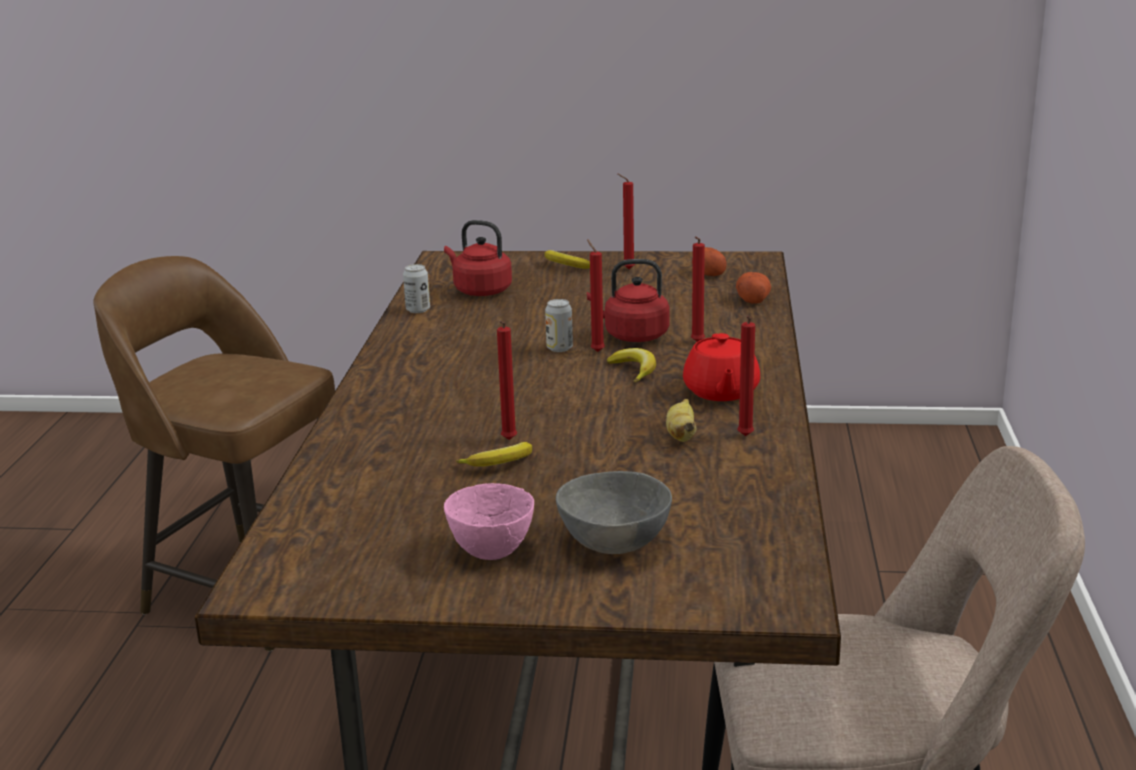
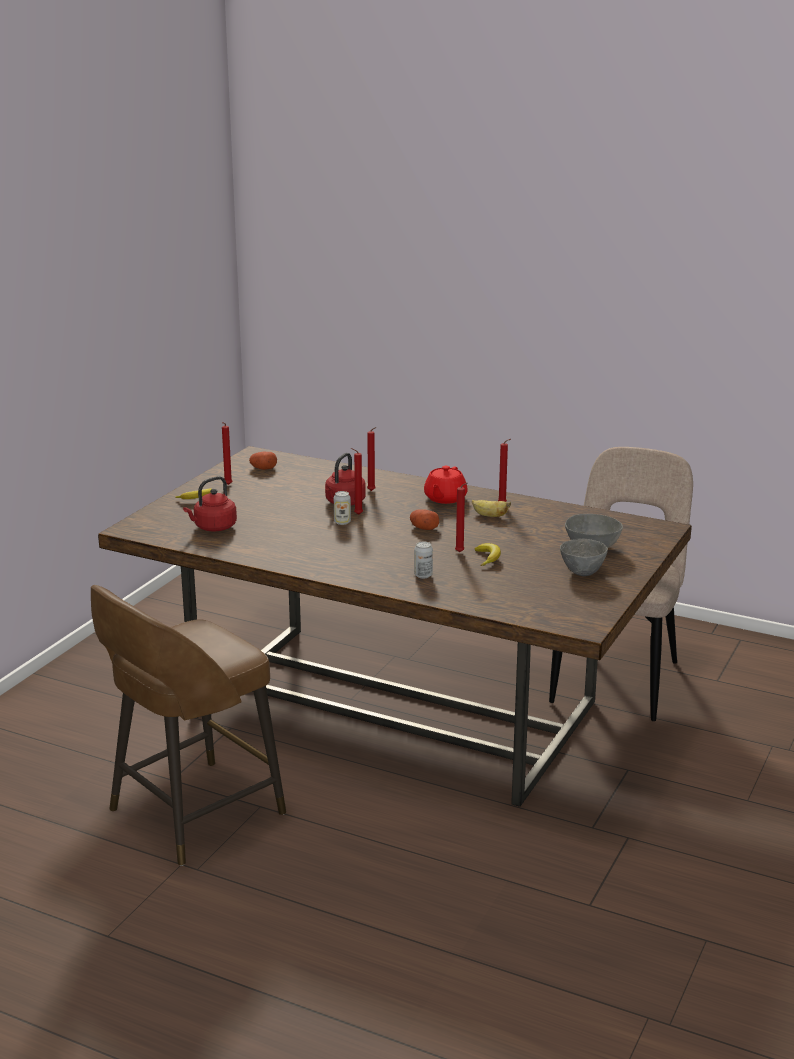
camera: 70 degrees left, 0 degrees up
can [403,264,430,313] -> can moved to [414,542,433,578]
pink bowl [444,483,534,560] -> grey bowl [560,538,608,576]
banana [607,348,656,383] -> none
red teapot [683,333,760,401] -> red teapot turned 90 degrees clockwise [424,466,468,504]
potato [736,272,771,304] -> potato moved to [410,509,439,530]

